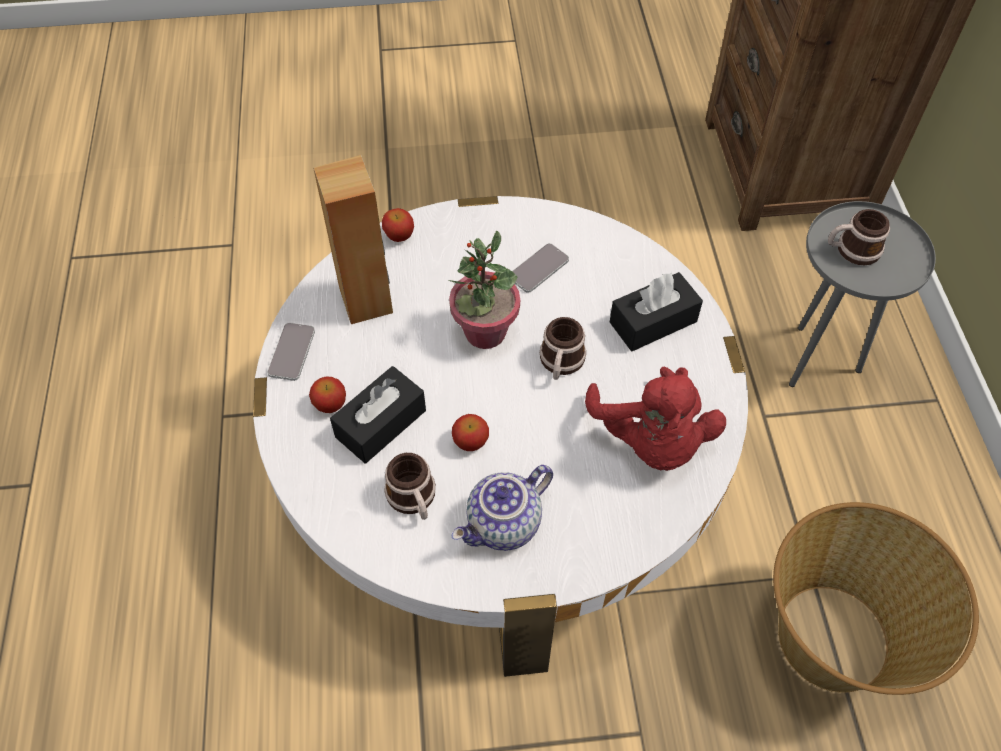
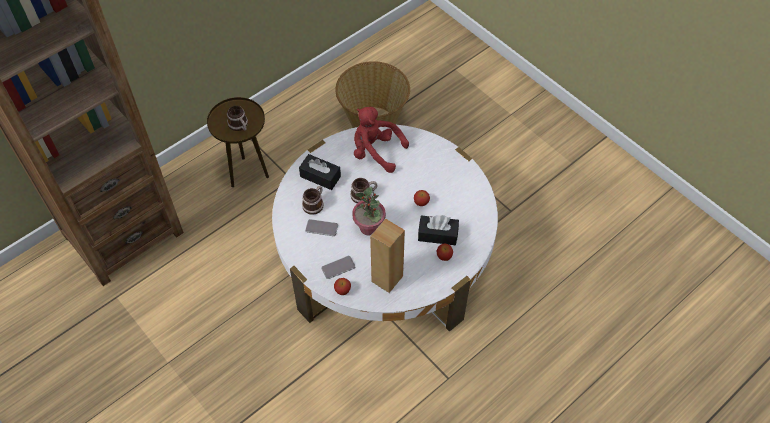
camera: 125 degrees left, 0 degrees up
phone [267,323,315,381] -> phone moved to [321,256,355,279]
mug [384,453,436,520] -> mug moved to [302,186,323,215]
teapot [452,465,553,551] -> none
red plush toy [585,366,726,471] -> red plush toy turned 105 degrees counterclockwise [354,107,409,173]
grey side table [789,201,936,387] -> brown side table [207,97,269,187]

